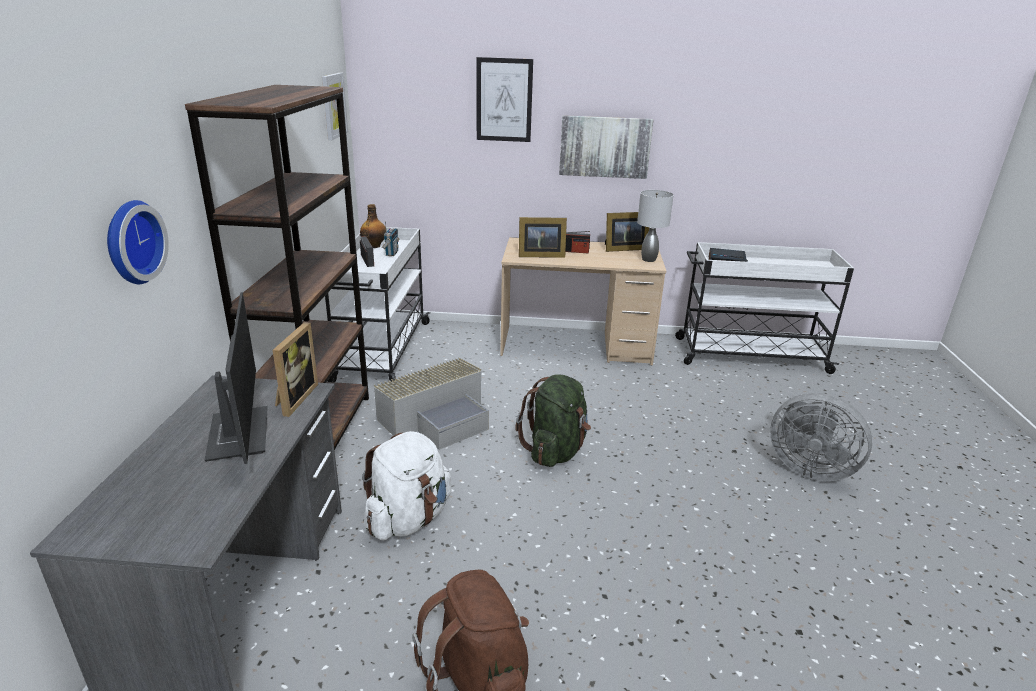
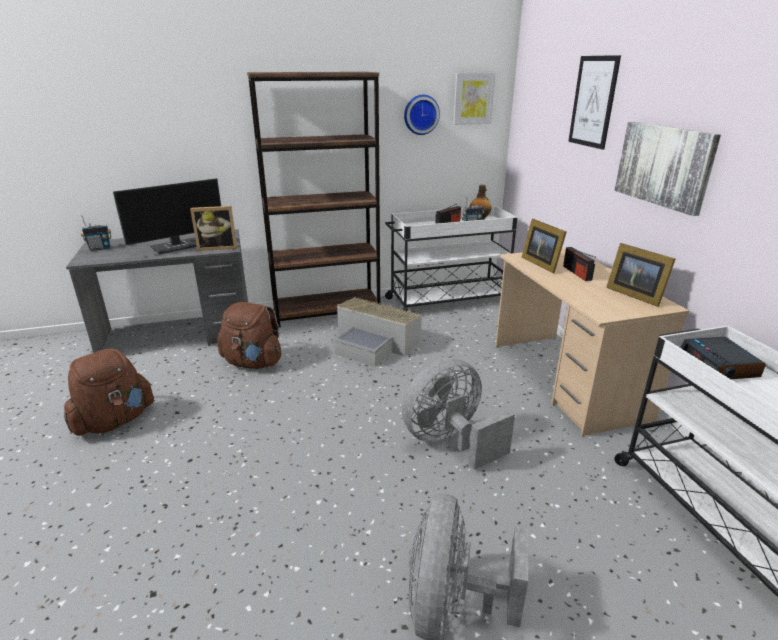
camera: 70 degrees right, 0 degrees up
wall clock [107,200,169,284] -> wall clock moved to [404,95,440,135]
white backpack [362,431,452,540] -> brown backpack [217,302,281,369]
green backpack [516,374,591,467] -> none
grey table lamp [637,190,674,262] -> none
none -> radio [80,215,111,251]
none -> grey fan [402,358,515,470]

